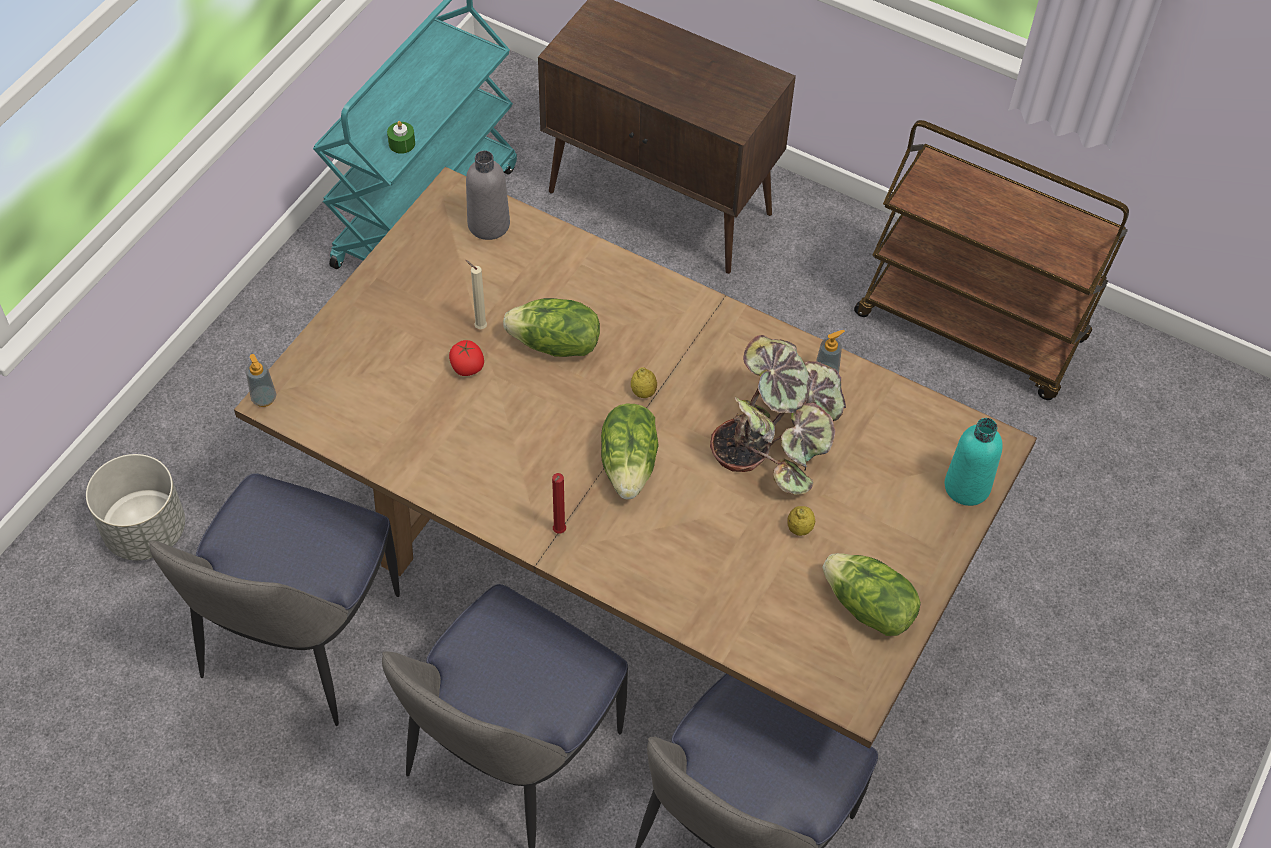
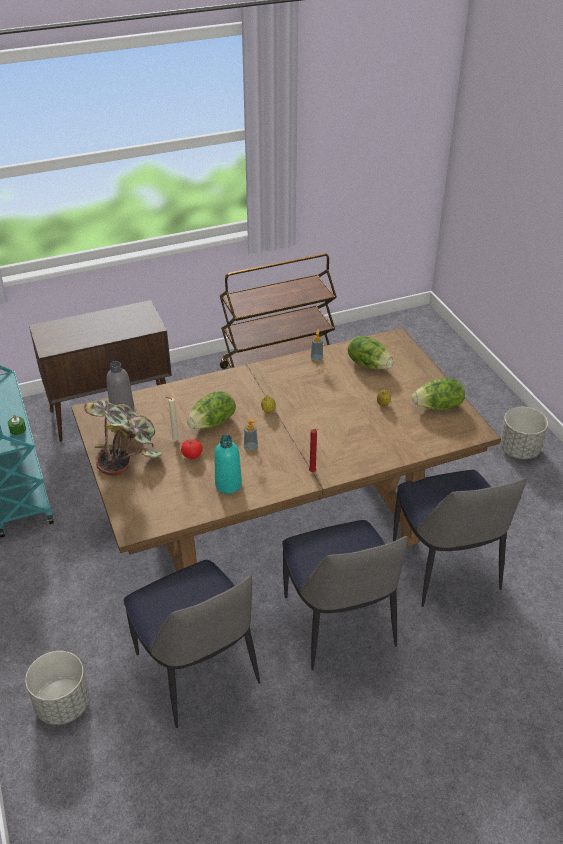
camera: 50 degrees left, 15 degrees down
soap dispenser [246,354,276,407] -> soap dispenser moved to [244,419,258,453]
lettuce [601,404,659,499] -> lettuce moved to [348,335,393,369]
potted plant [710,335,846,495] -> potted plant moved to [84,400,163,476]
turquoise bottle [944,418,1003,506] -> turquoise bottle moved to [214,435,242,494]
none -> grey planter [499,407,548,459]

